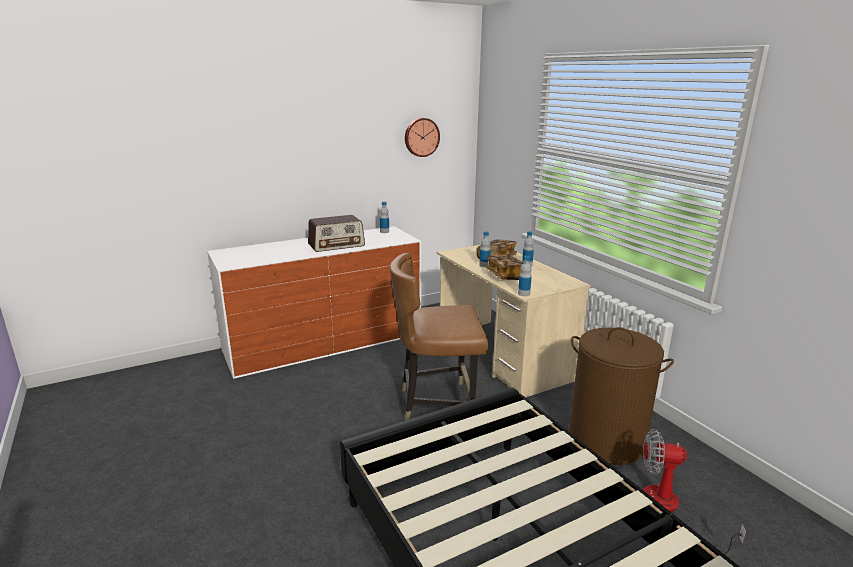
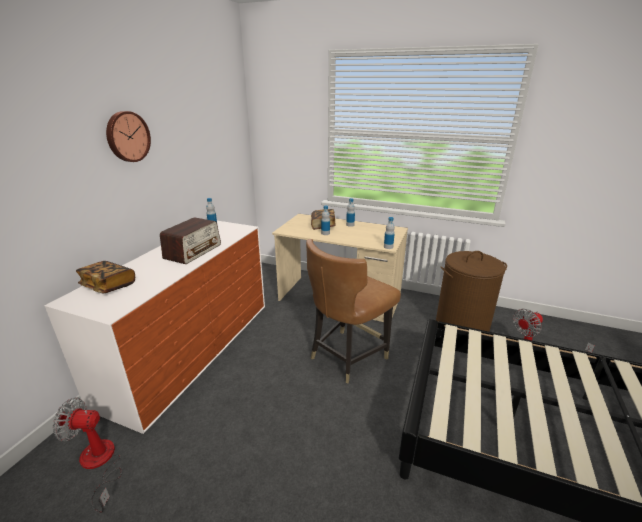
camera: 40 degrees left, 5 degrees up
wall clock [405,118,440,157] -> wall clock moved to [106,111,151,162]
book [486,255,523,280] -> book moved to [76,261,135,294]
none -> fan [53,397,122,513]

